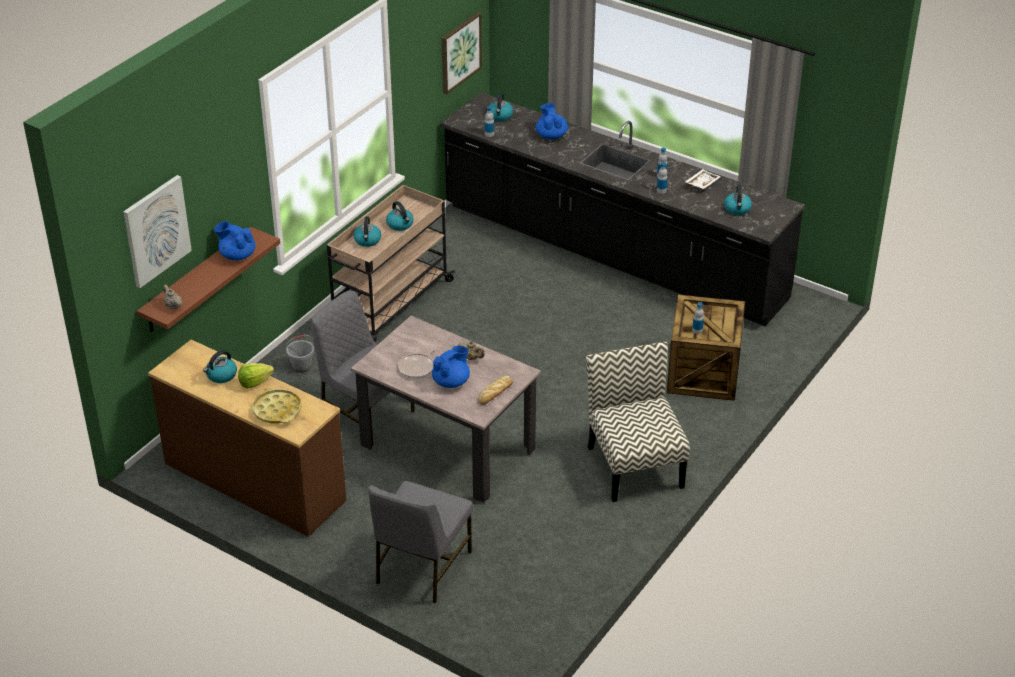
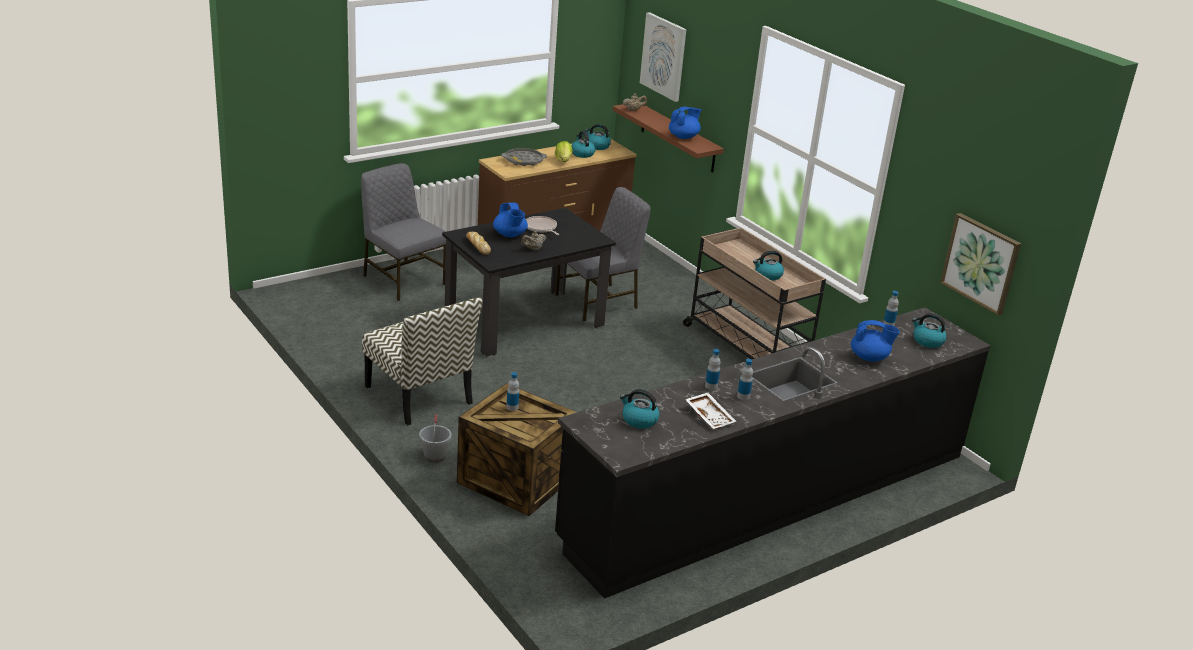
camera: 110 degrees right, 10 degrees down
yellow tray [252,388,302,424] -> grey tray [501,148,547,166]
grey bucket [285,334,315,373] -> grey bucket moved to [419,414,451,462]
beige dining table [351,316,541,503] -> black dining table [442,208,616,357]
kettle [354,217,381,247] -> kettle moved to [585,124,611,150]
chair [586,342,690,502] -> chair turned 45 degrees clockwise [362,297,482,426]

